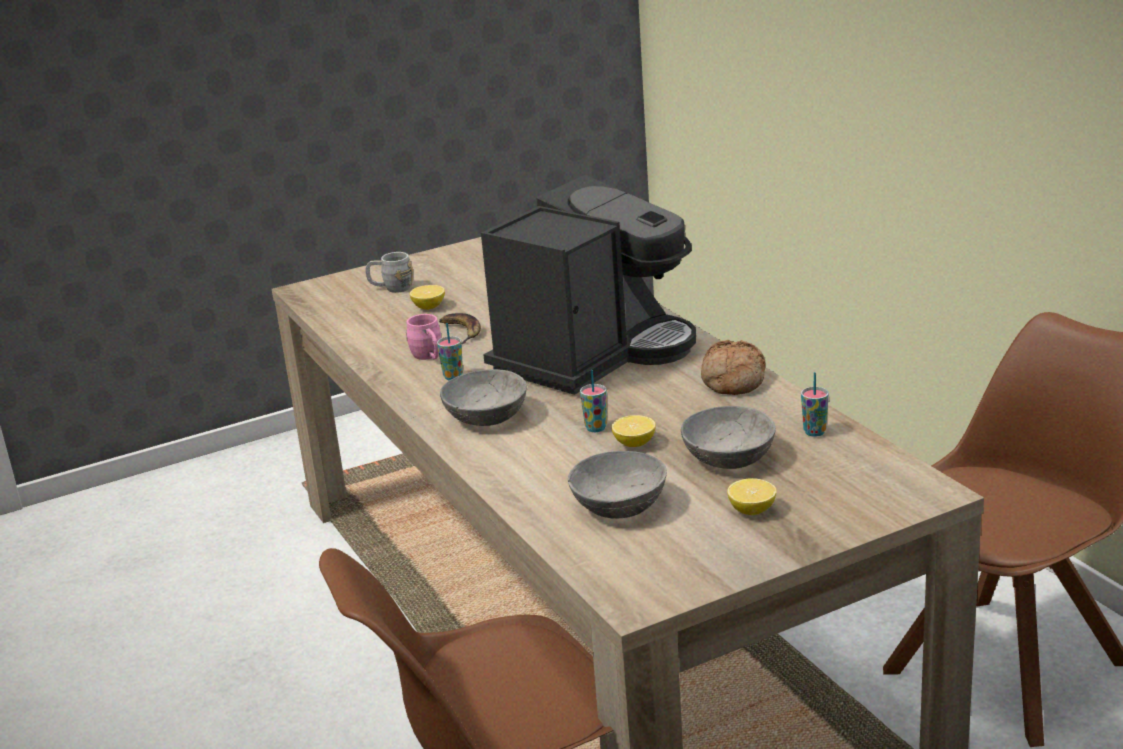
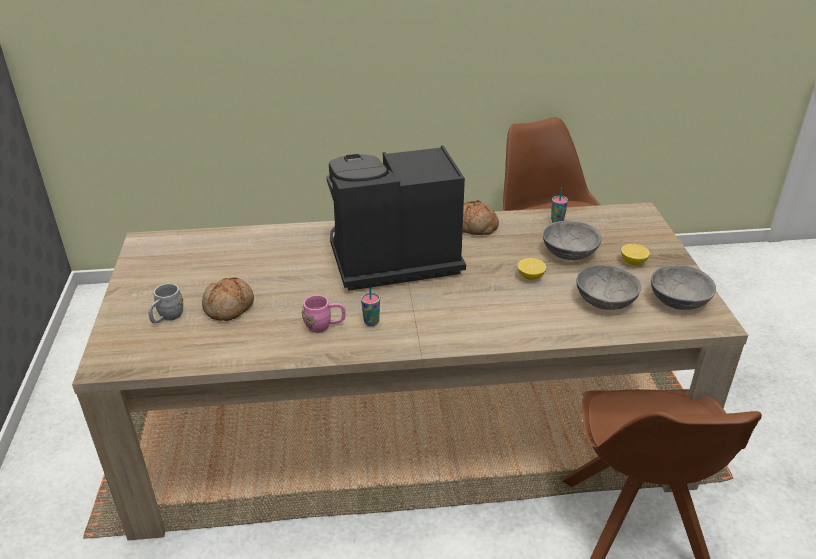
camera: 70 degrees left, 10 degrees up
lemon [410,285,445,310] -> bread [202,277,254,321]
banana [439,313,481,344] -> none
grey bowl [440,369,527,426] -> grey bowl moved to [651,265,716,310]
coffee machine [481,175,696,395] -> coffee machine turned 75 degrees counterclockwise [326,145,466,291]
cup [580,370,607,432] -> none

